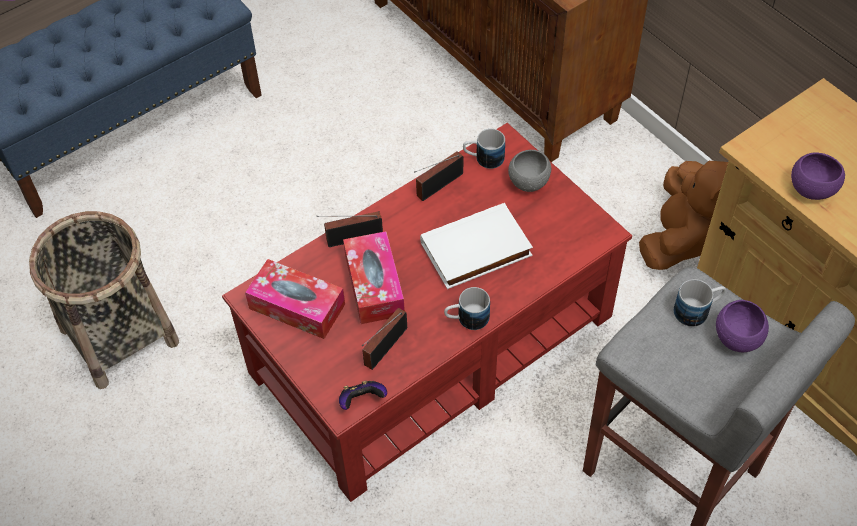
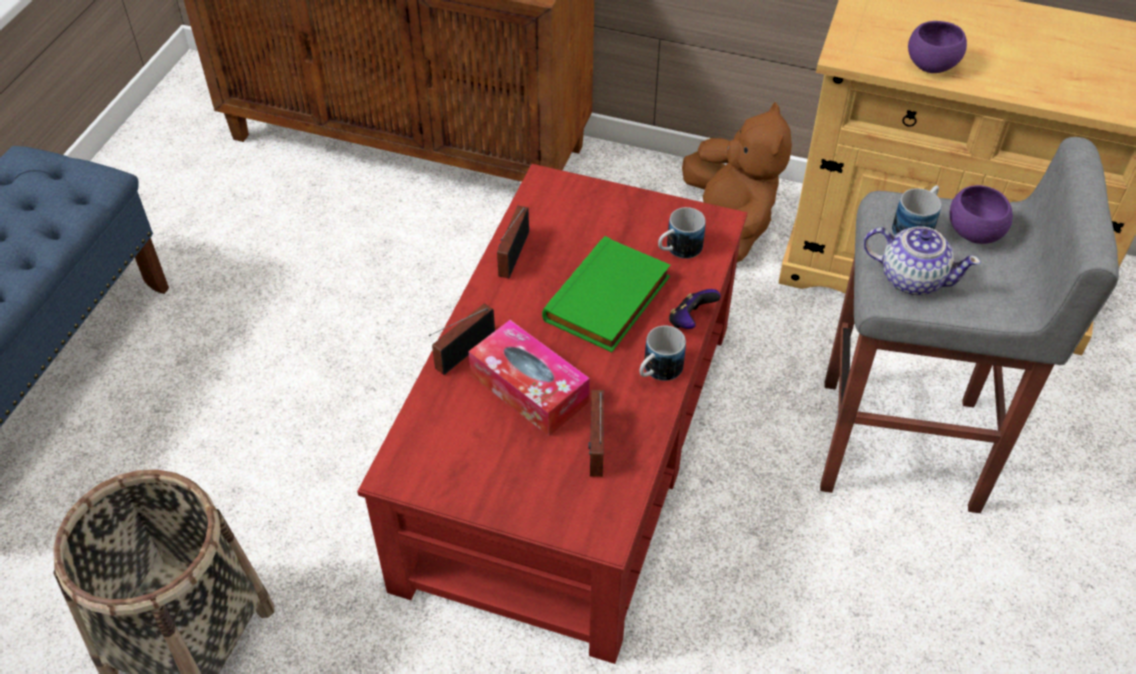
camera: 35 degrees left, 5 degrees down
tissue box [245,259,345,339] -> none
game controller [339,381,387,410] -> game controller moved to [669,289,721,329]
white book [420,203,533,289] -> green book [542,236,670,352]
mug [463,129,505,169] -> mug moved to [658,207,705,259]
grey bowl [508,150,551,192] -> none
none -> teapot [863,226,981,295]

